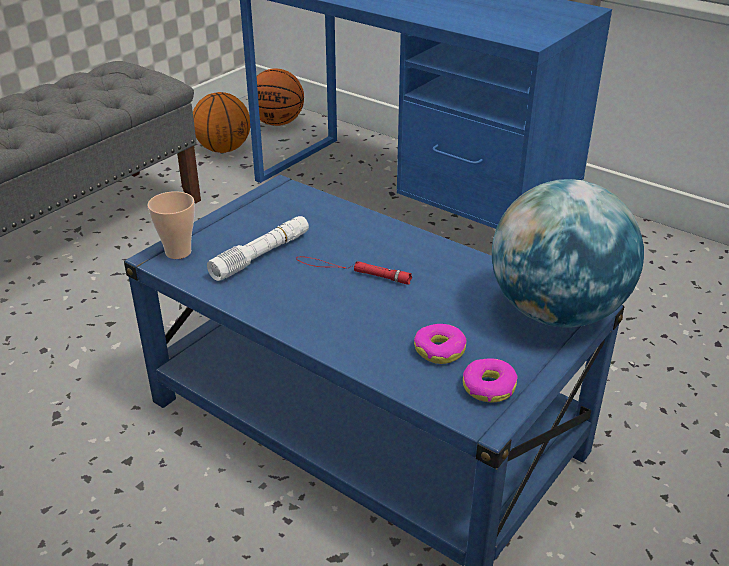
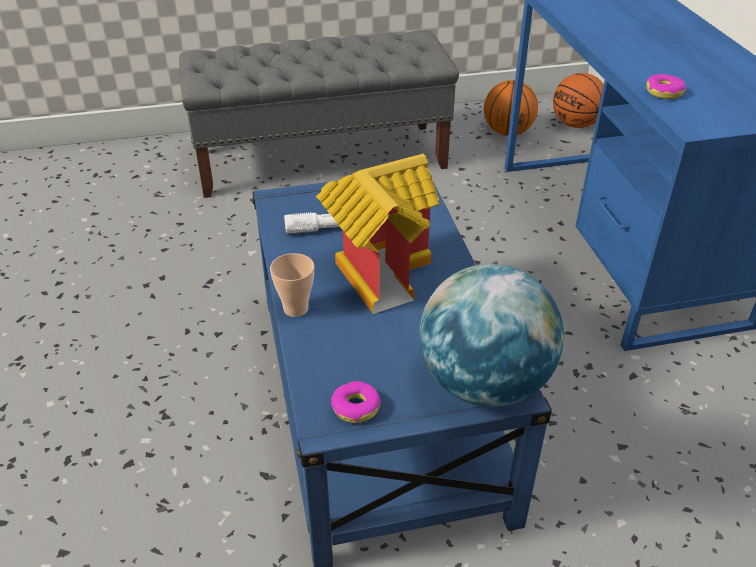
camera: 40 degrees right, 5 degrees up
cup [147,191,195,259] -> cup moved to [270,253,314,317]
red flashlight [296,256,412,285] -> toy house [316,154,440,314]
donut [414,324,467,364] -> donut moved to [647,74,686,99]

